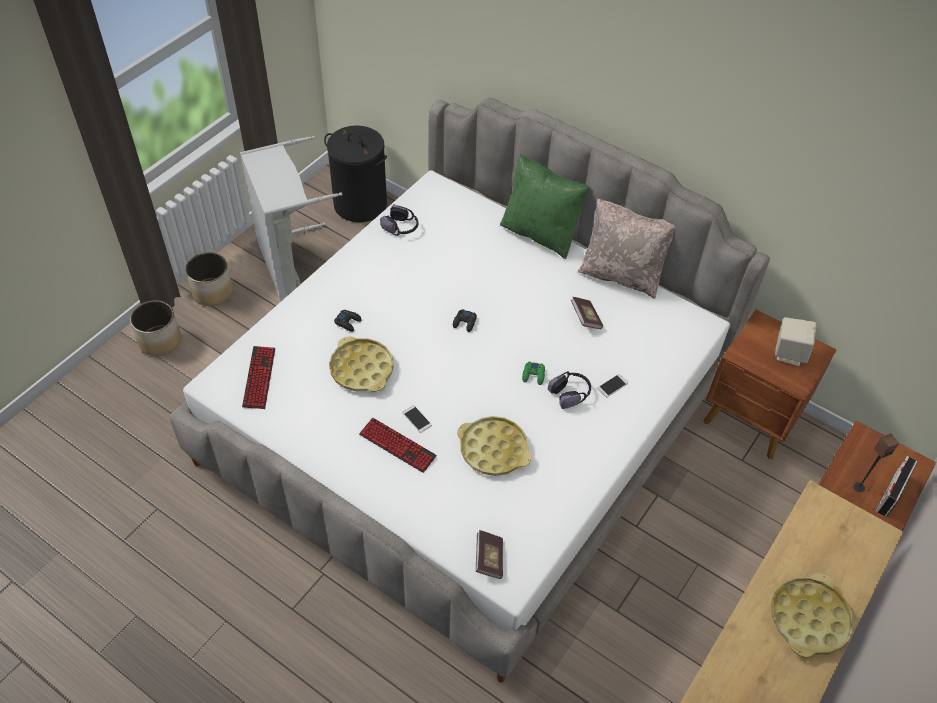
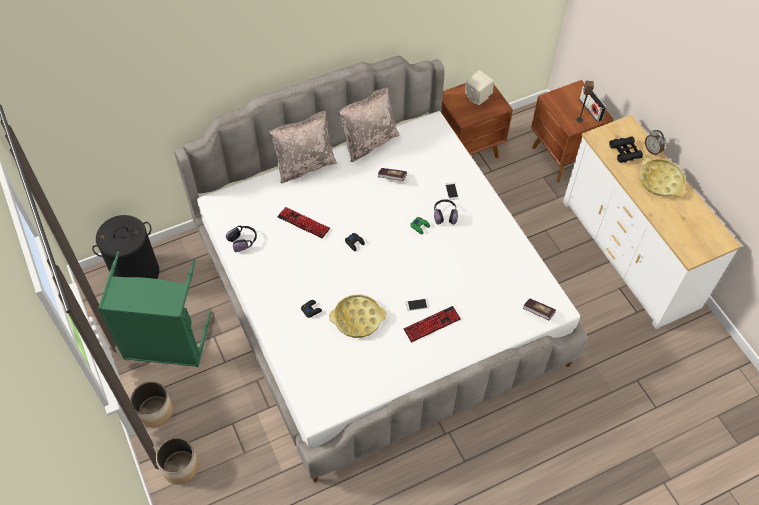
camera: 60 degrees left, 5 degrees up
grey laundry basket [240,136,342,301] -> green laundry basket [98,252,211,367]
keyboard [242,346,275,409] -> keyboard moved to [277,207,330,239]
yellow tray [457,416,532,476] -> none
green pillow [500,154,590,259] -> beige pillow [269,111,337,183]
none -> black binoculars [609,136,643,163]
none -> alarm clock [645,130,666,156]

